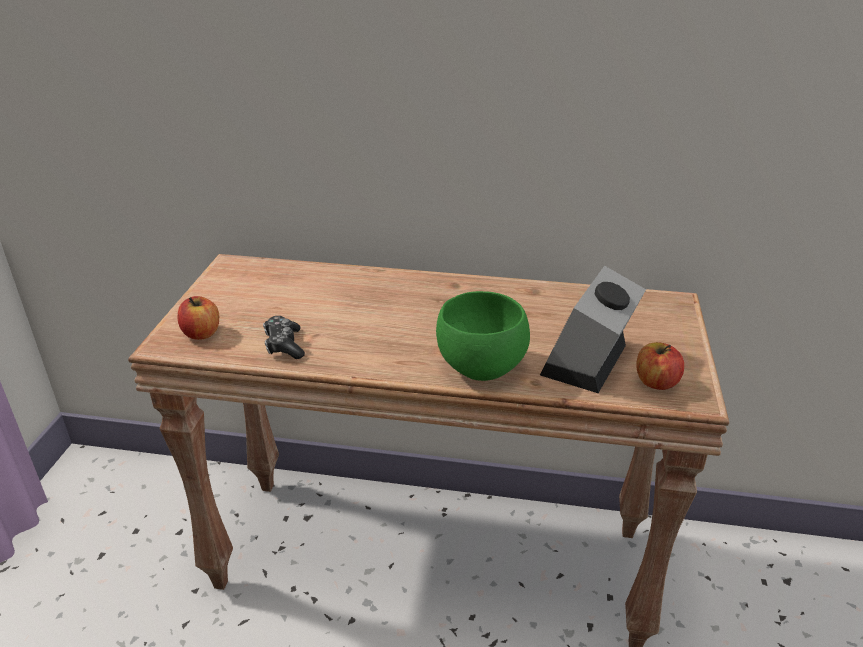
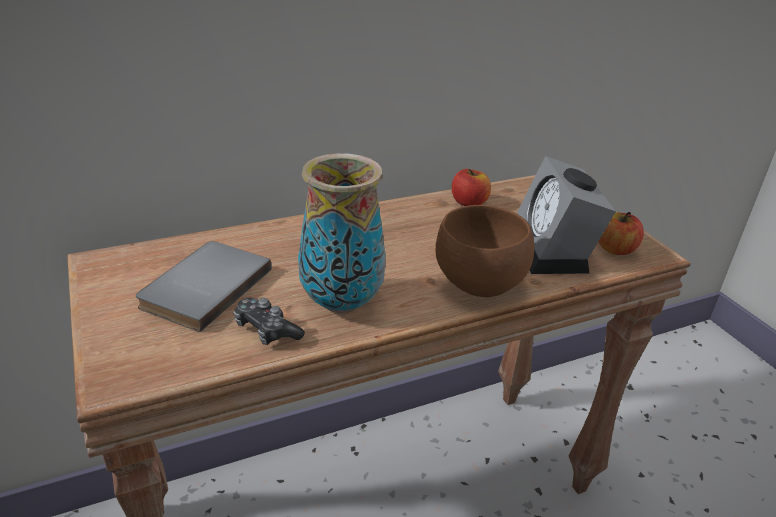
camera: 35 degrees left, 0 degrees up
apple [178,296,219,340] -> apple moved to [452,169,491,206]
green bowl [436,291,530,381] -> brown bowl [435,205,534,297]
none -> grey book [136,241,272,332]
none -> vase [298,153,386,314]

